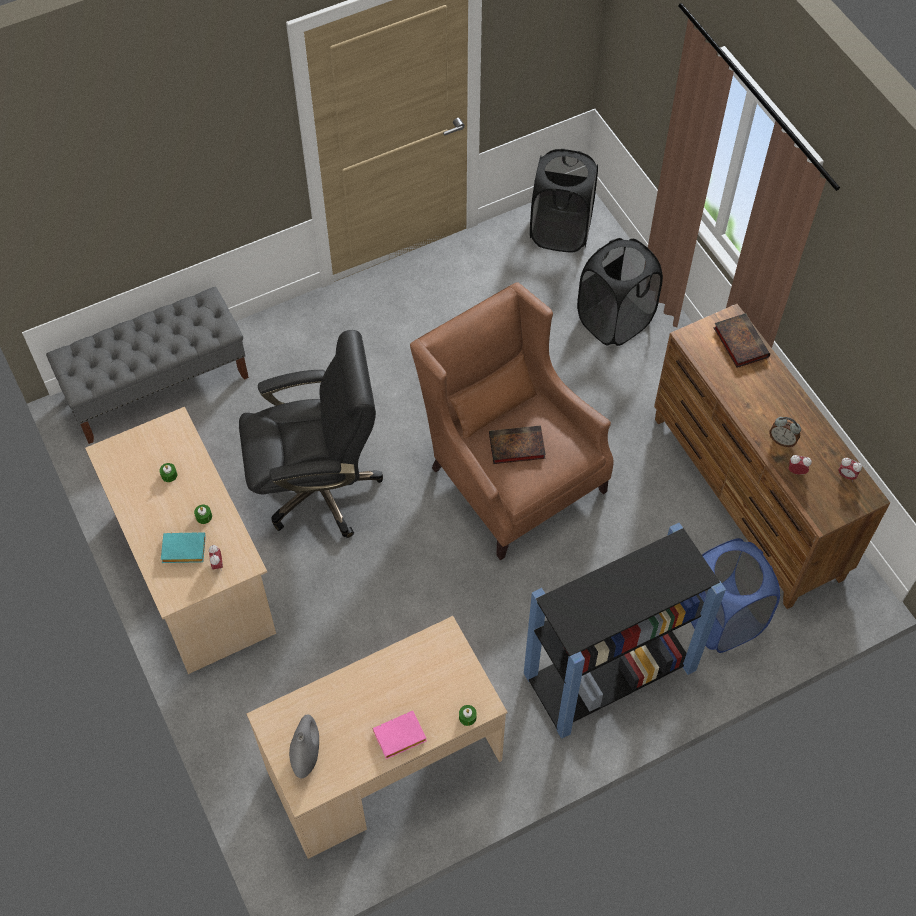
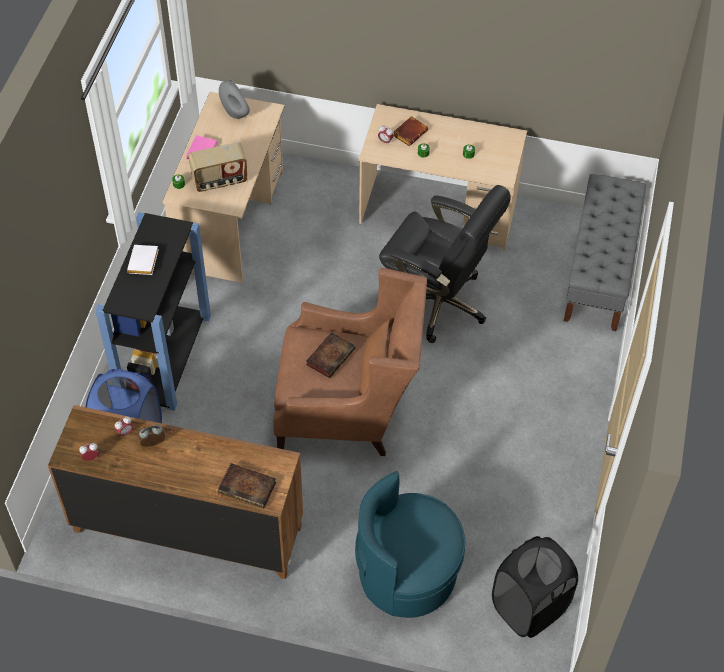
camera: 130 degrees right, 5 degrees down
turquoise book [161,532,206,563] -> brown book [393,116,428,146]
black office chair [239,330,383,538] -> black office chair turned 90 degrees counterclockwise [379,185,511,343]
black laundry basket [577,238,663,346] -> turquoise armchair [355,471,465,618]
none -> white book [127,245,159,275]
none -> radio [188,142,247,192]

